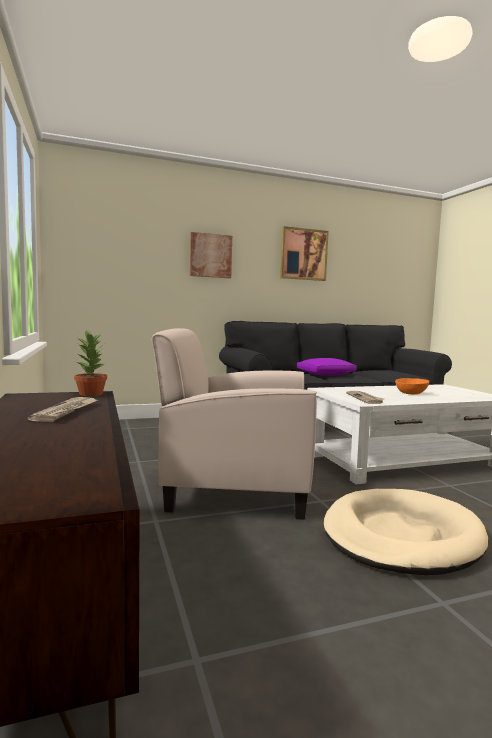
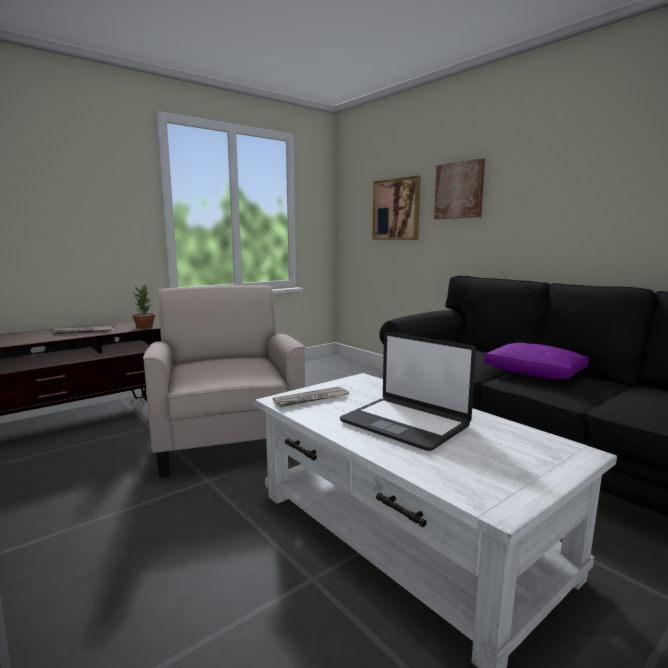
camera: 70 degrees right, 5 degrees up
picture [280,226,329,281] -> picture moved to [372,176,421,240]
beige dog bed [323,489,488,575] -> none
orange bowl [395,378,429,394] -> laptop [340,332,476,451]

